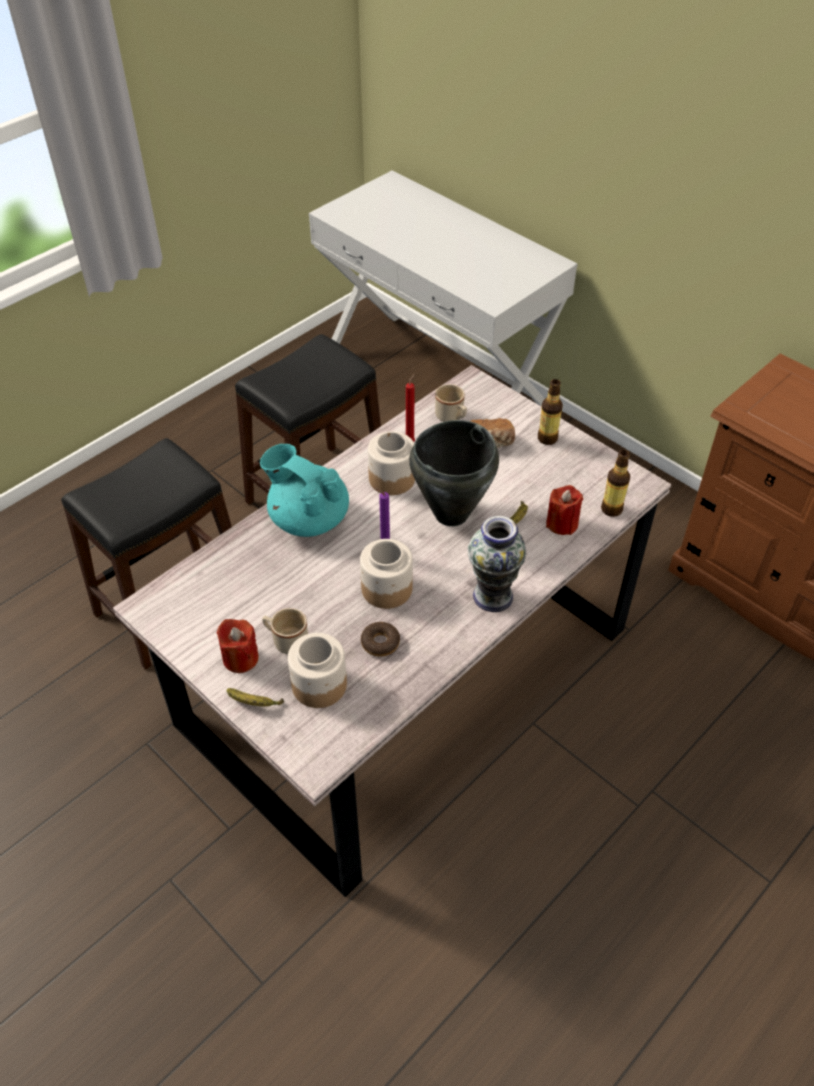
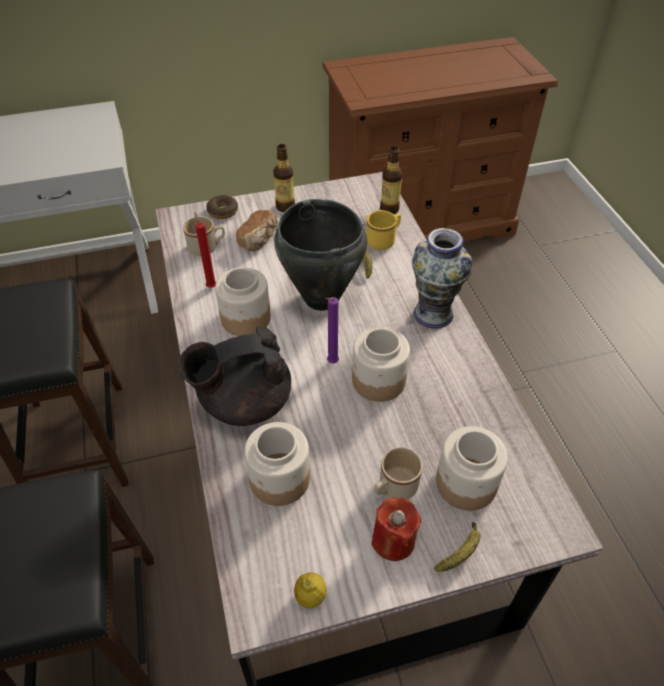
camera: 60 degrees left, 0 degrees up
turquoise teapot [260,444,349,537] -> black teapot [178,326,291,426]
donut [361,622,400,657] -> donut moved to [206,195,238,219]
red candle [546,485,583,535] -> yellow mug [366,210,401,250]
none -> jar [244,422,310,506]
none -> lemon [294,573,327,609]

